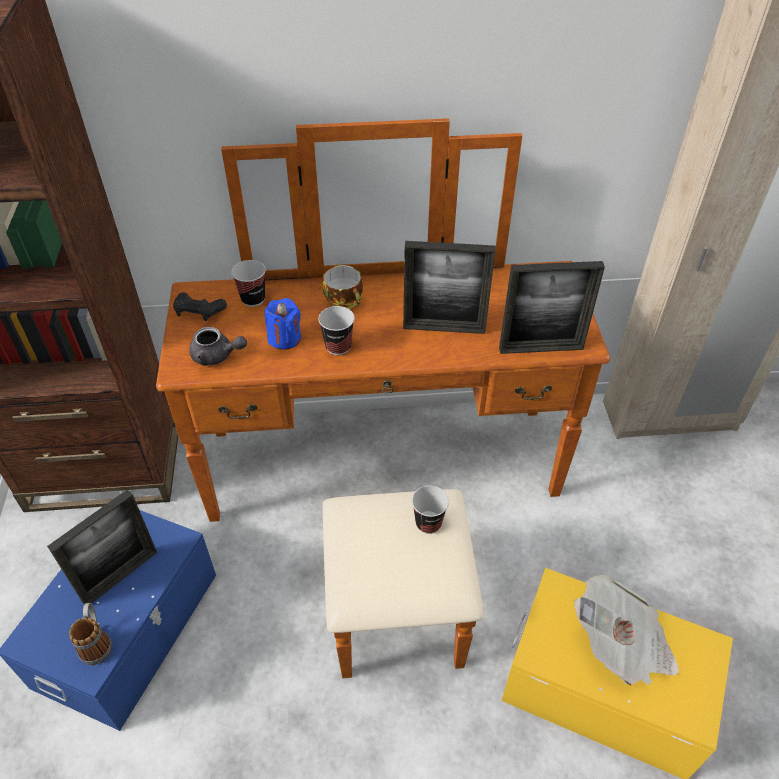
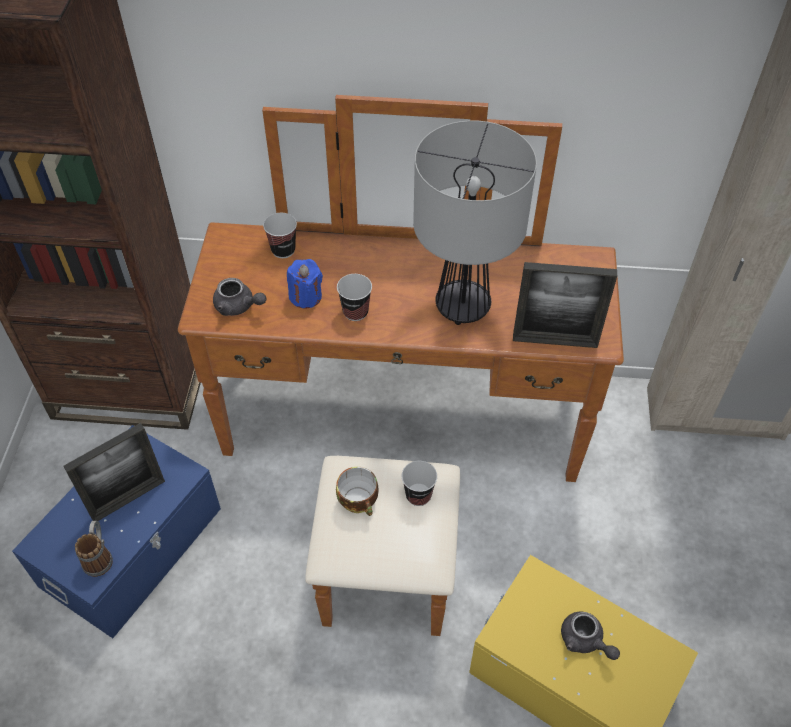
camera: 10 degrees right, 5 degrees up
black game controller [173,292,227,321] -> none
cup [322,265,363,309] -> cup moved to [336,467,379,516]
picture frame [403,241,495,334] -> table lamp [413,120,537,325]
newspaper [574,575,679,685] -> grey teapot [561,612,620,660]

